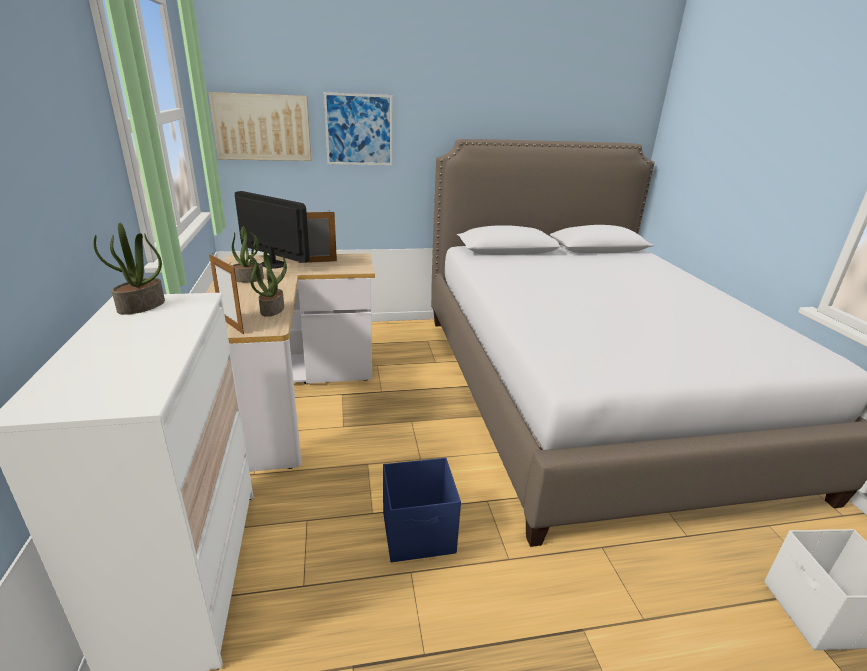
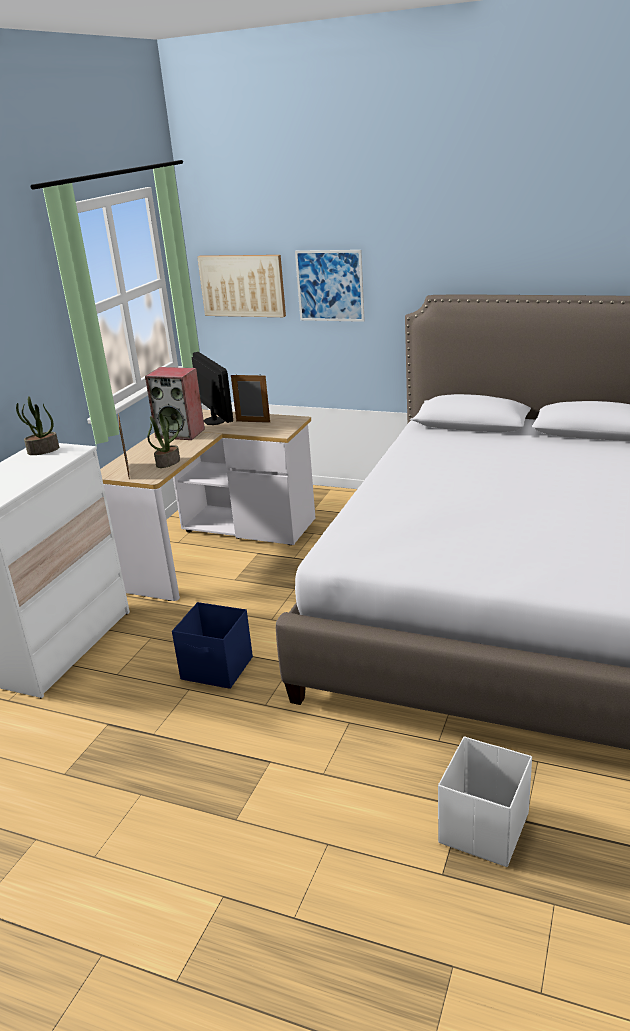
camera: 35 degrees right, 0 degrees up
potted plant [232,226,264,282] -> speaker [145,367,205,440]

